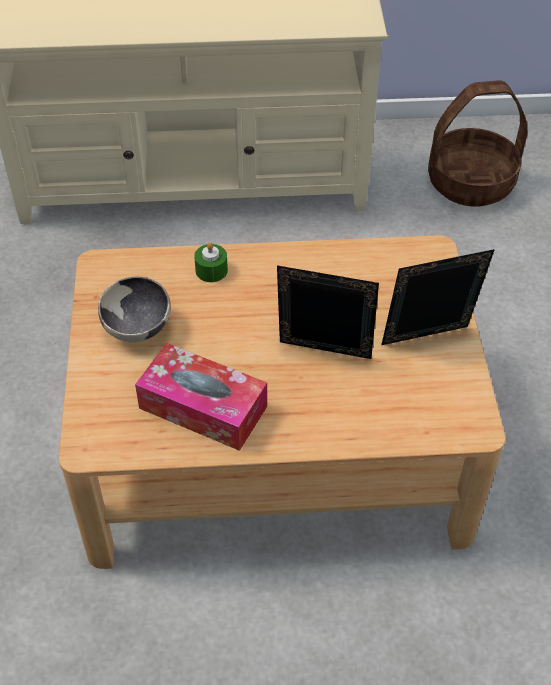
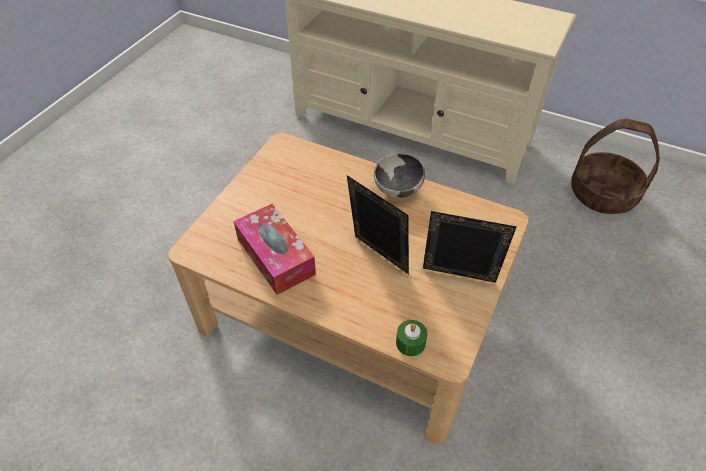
camera: 30 degrees right, 0 degrees up
bowl [98,277,171,342] -> bowl moved to [374,153,425,198]
green candle [194,242,228,282] -> green candle moved to [396,320,427,356]

